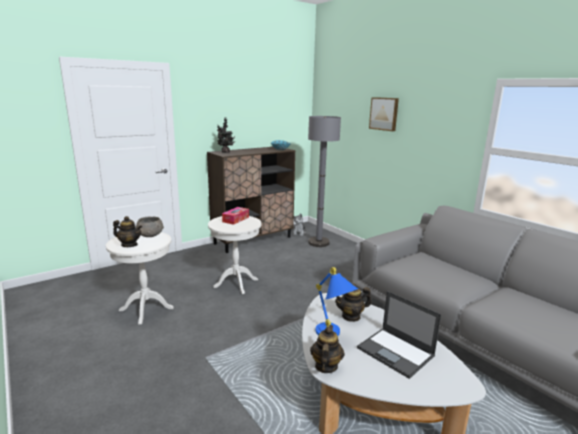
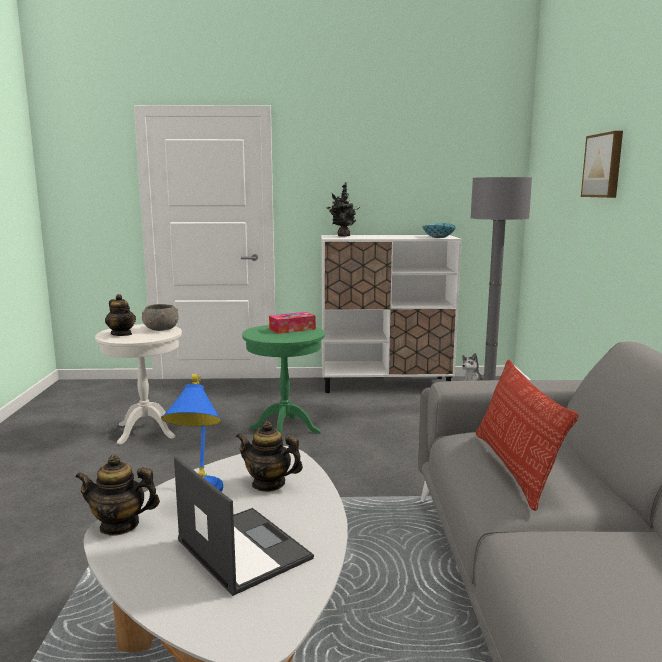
camera: 35 degrees right, 5 degrees down
brown cabinet [207,147,295,253] -> white cabinet [321,235,462,393]
white side table [208,216,261,294] -> green side table [242,325,325,434]
teapot [310,325,345,373] -> teapot turned 135 degrees counterclockwise [75,455,160,535]
laptop [357,291,441,379] -> laptop turned 150 degrees clockwise [174,456,314,596]
none -> pillow [476,359,579,511]

